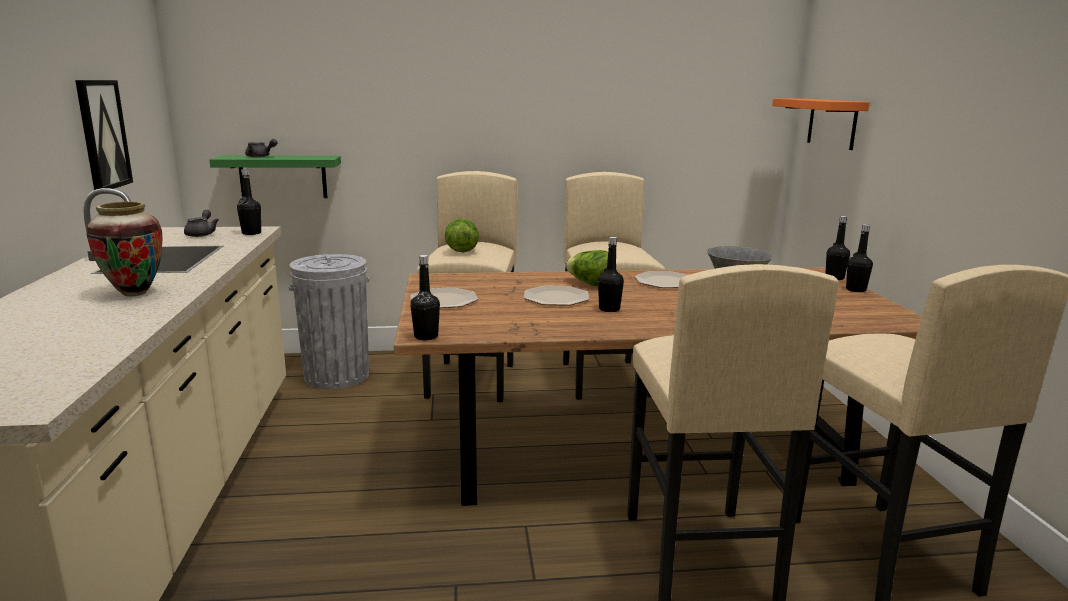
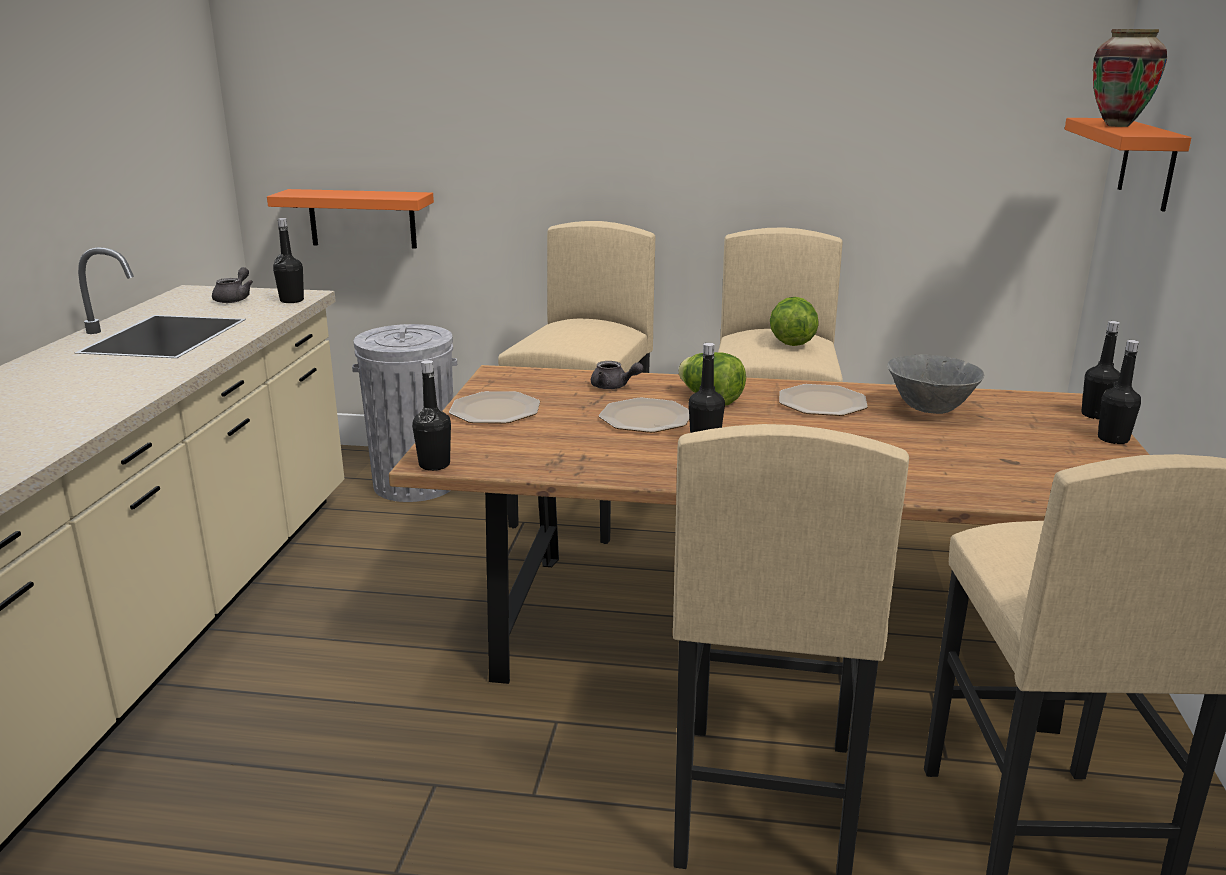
camera: 15 degrees right, 5 degrees up
picture [75,80,133,190] -> none
vase [87,202,162,296] -> vase moved to [1093,29,1167,127]
green shelf [209,155,341,198] -> orange shelf [267,189,434,249]
grey teapot [245,139,278,157] -> grey teapot moved to [591,361,643,389]
lettuce [445,218,479,252] -> lettuce moved to [770,297,819,346]

